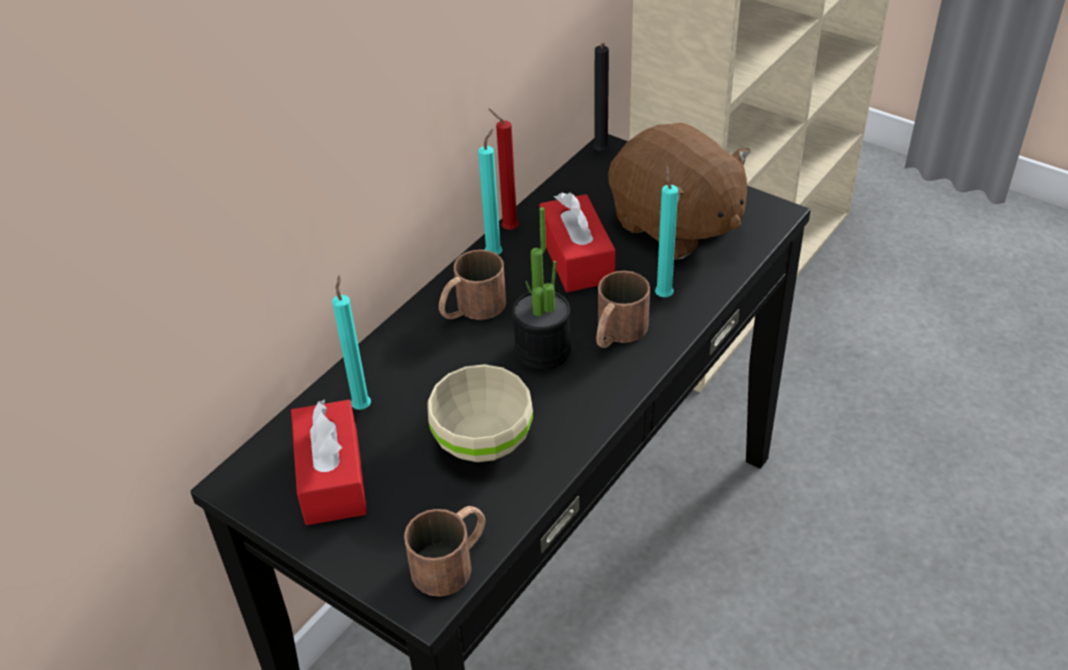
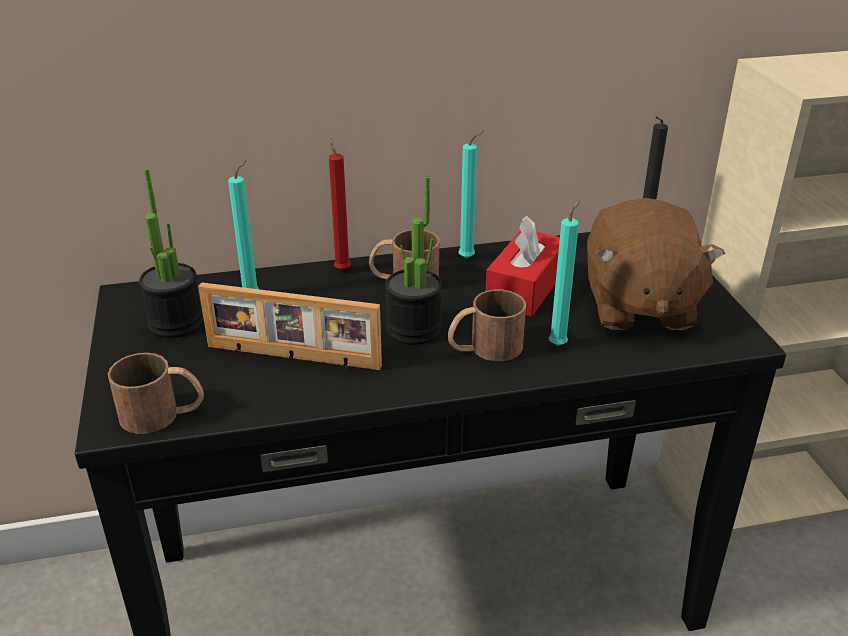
camera: 40 degrees right, 10 degrees down
red tissue box [291,399,367,525] -> potted plant [139,168,204,338]
beige bowl [427,364,533,462] -> picture frame [198,282,382,370]
red candle [489,109,519,230] -> red candle moved to [329,137,351,271]

